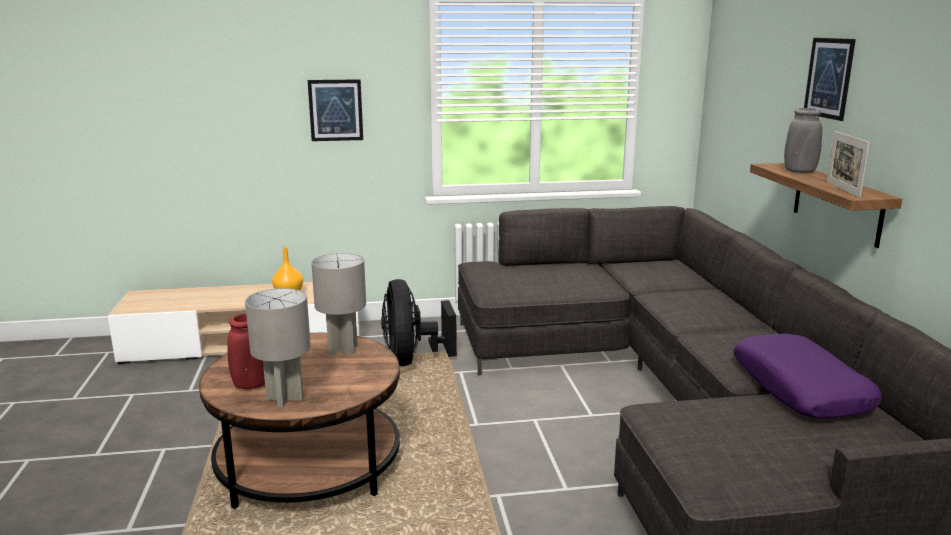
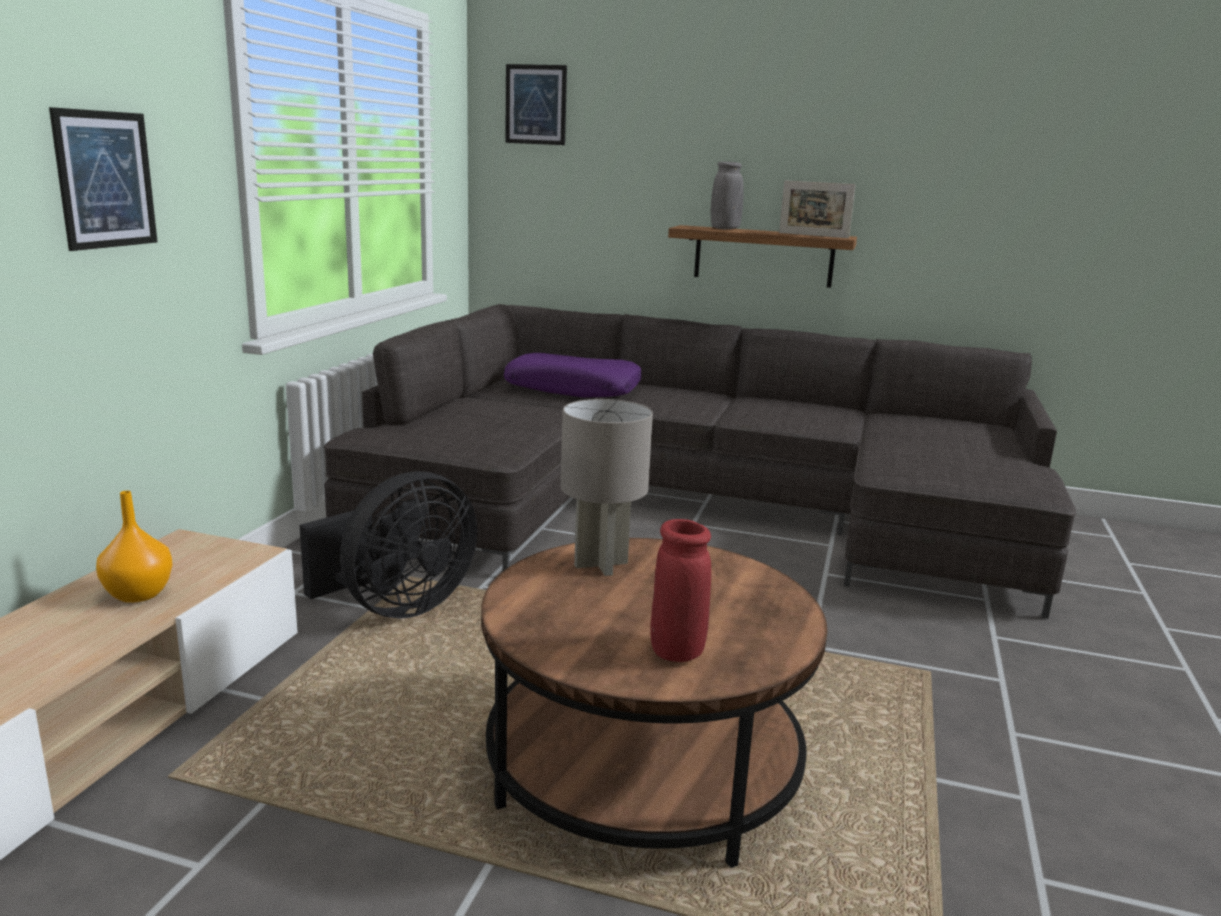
camera: 65 degrees left, 0 degrees up
grey table lamp [245,288,311,408] -> none
black fan [381,279,457,366] -> black fan turned 60 degrees counterclockwise [299,471,477,619]
purple pillow [733,334,882,419] -> purple pillow moved to [504,353,642,398]
picture [804,38,856,121] -> picture moved to [505,64,567,145]

